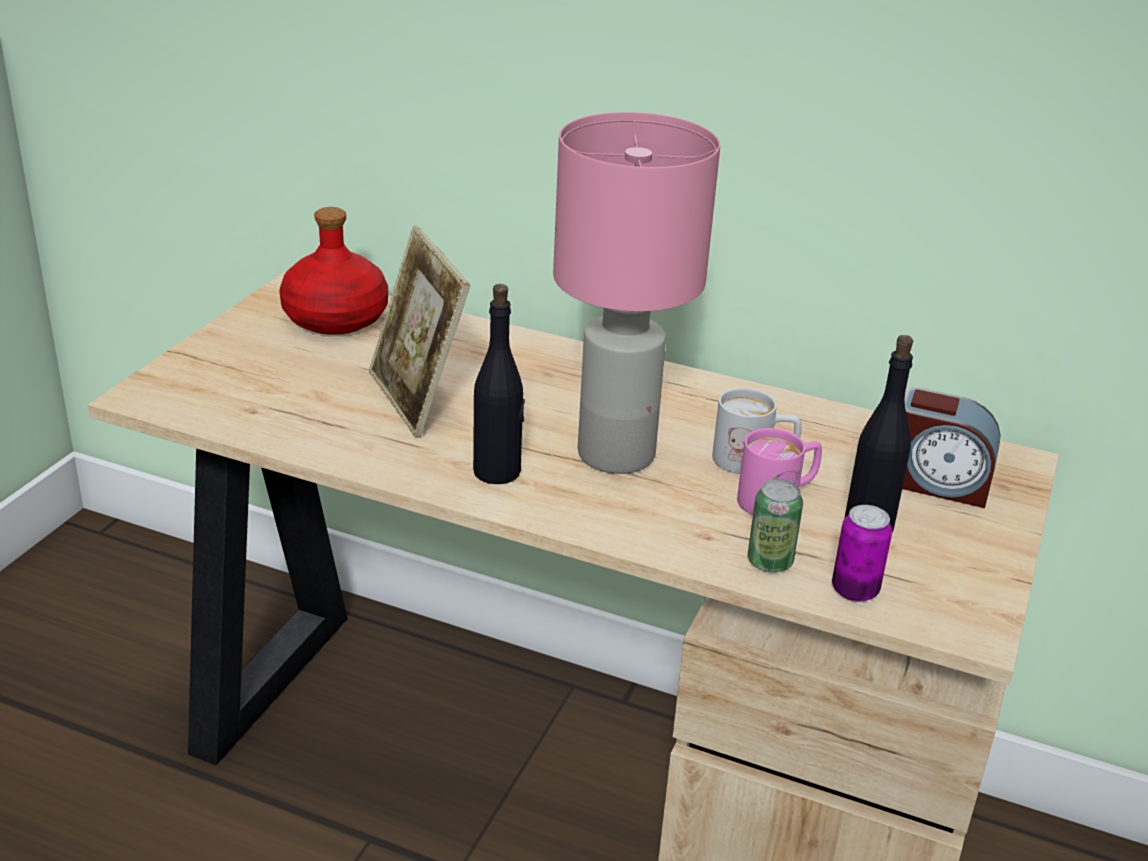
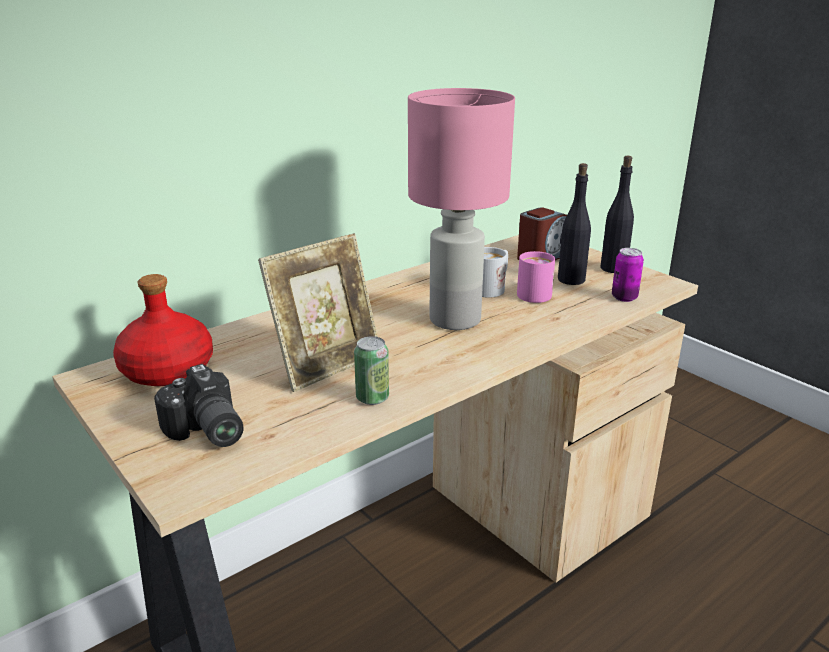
camera: 60 degrees left, 5 degrees down
picture frame [369,225,470,438] -> picture frame turned 45 degrees counterclockwise [258,233,378,392]
black bottle [473,284,525,484] -> black bottle moved to [600,156,634,273]
can [748,479,803,573] -> can moved to [354,336,389,405]
none -> camera [154,364,243,447]

